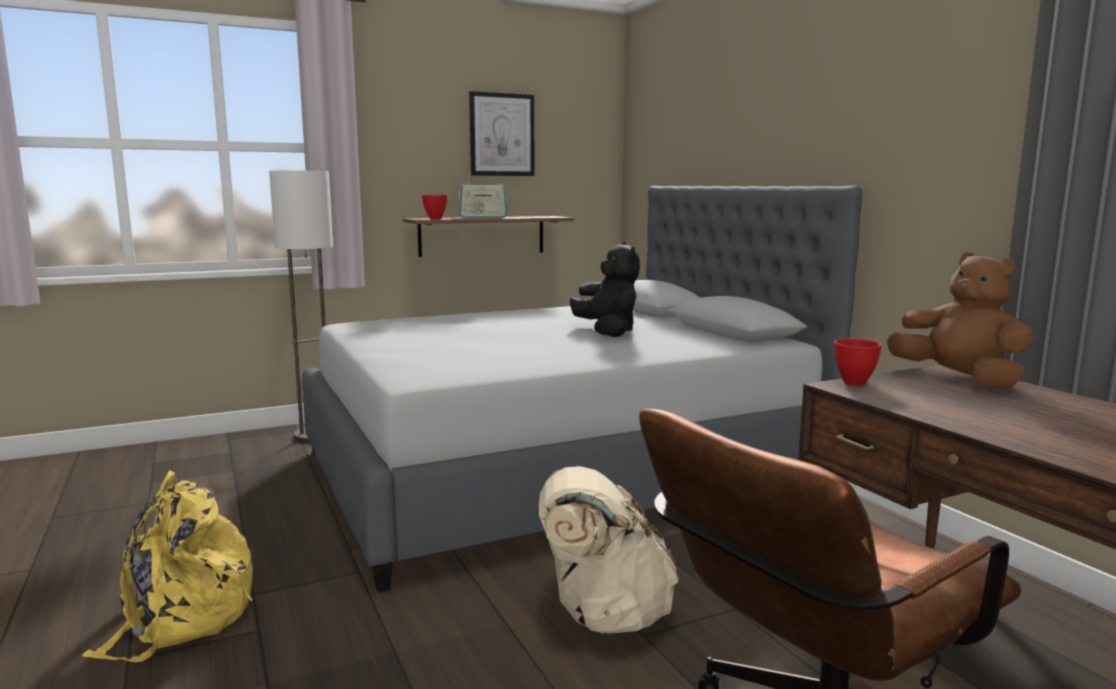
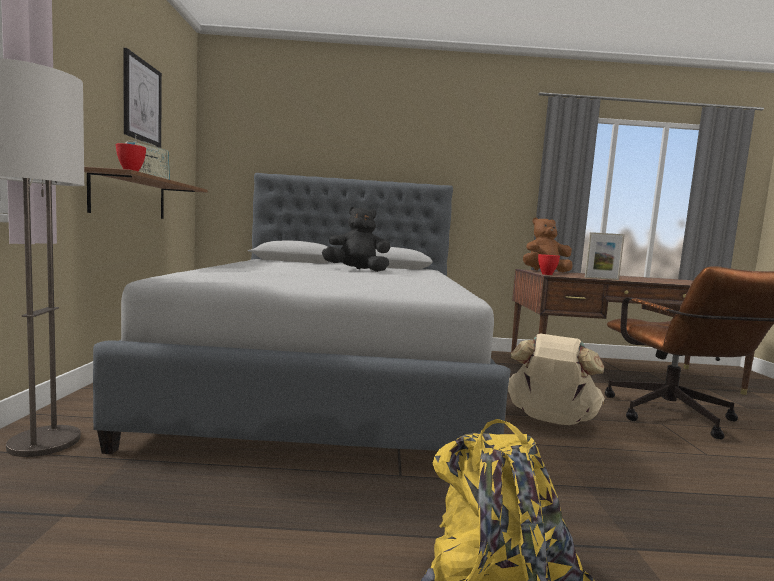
camera: 65 degrees left, 5 degrees down
none -> picture frame [585,232,625,280]

